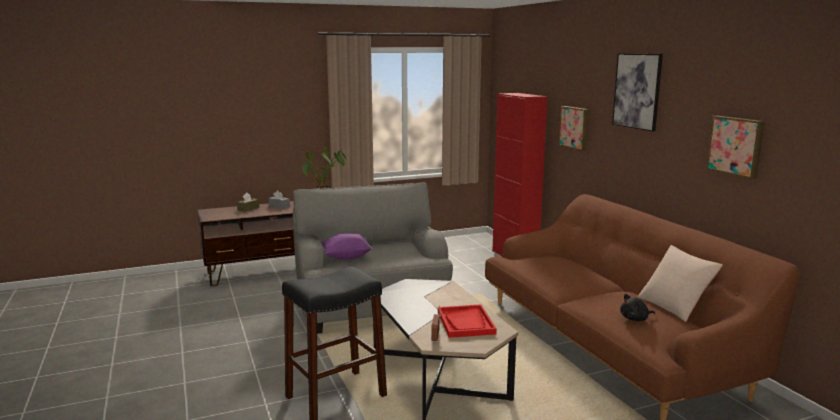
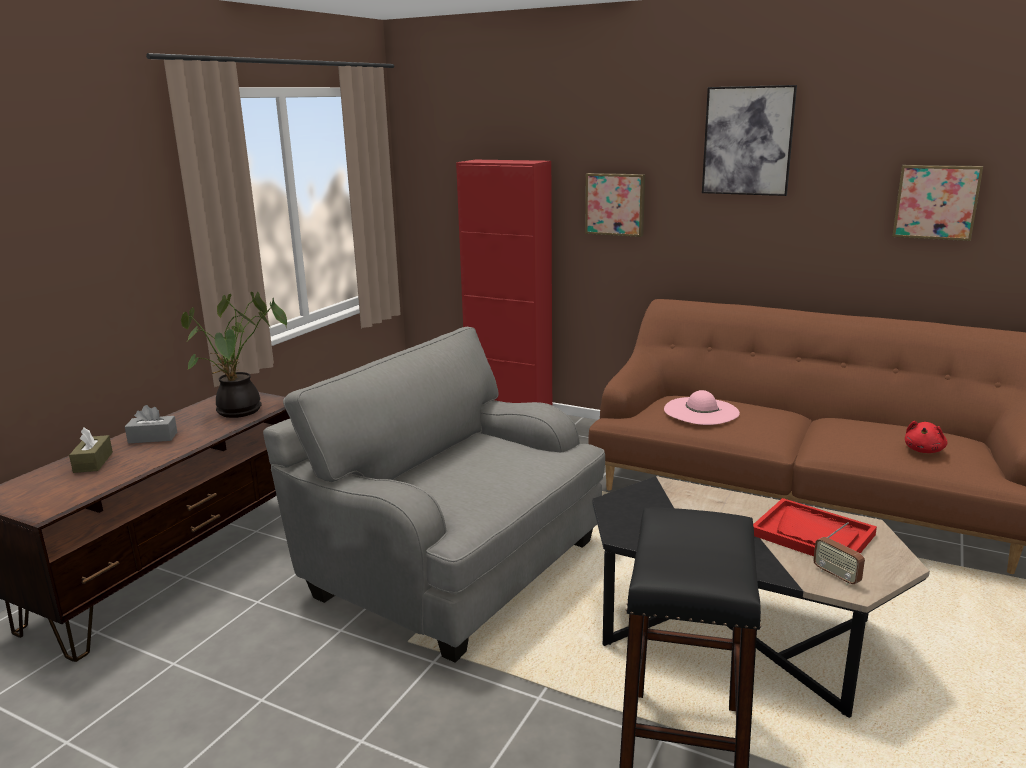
camera: 40 degrees left, 5 degrees up
purple pillow [321,233,372,259] -> none
black plush toy [620,294,655,321] -> red plush toy [905,421,947,453]
beige pillow [638,245,723,322] -> none
none -> pink hat [664,390,740,425]

